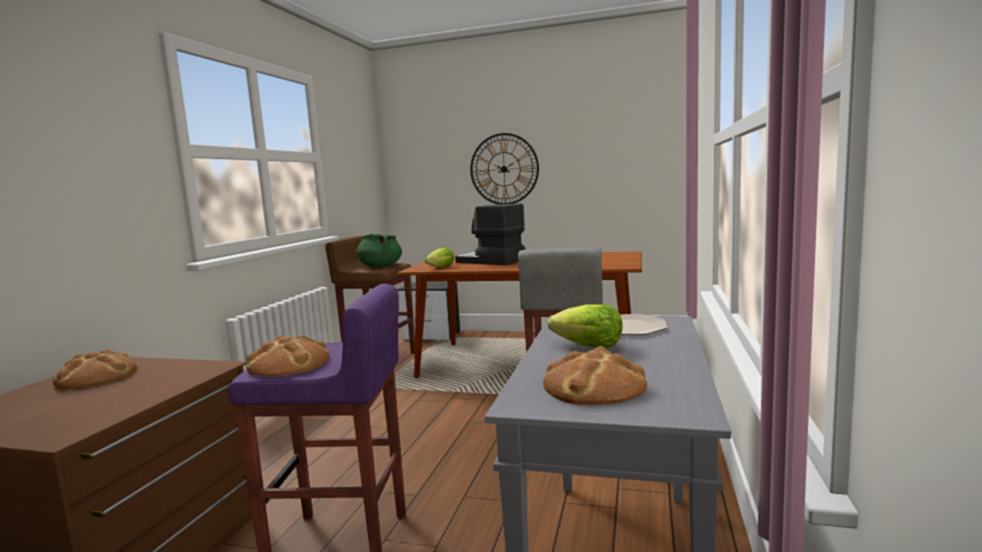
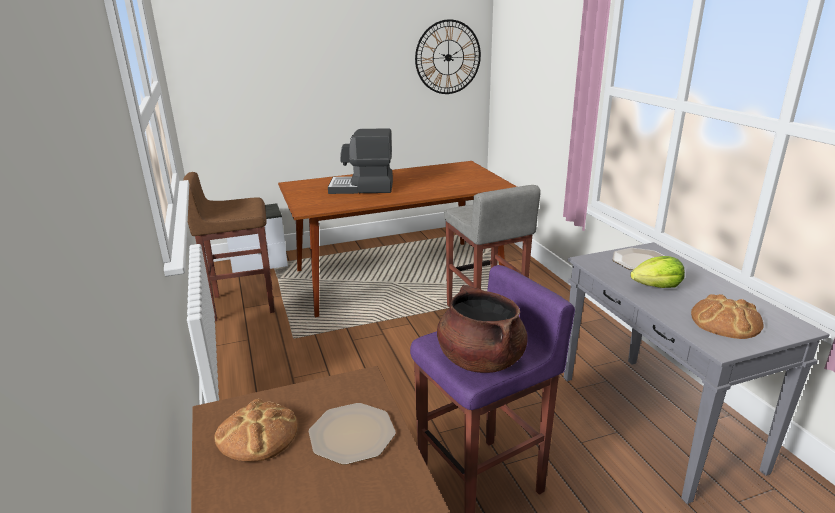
camera: 35 degrees left, 15 degrees up
bread [246,335,330,377] -> brown cooking pot [437,285,528,373]
green cooking pot [357,233,402,268] -> none
lettuce [425,248,454,267] -> none
wall clock [470,133,539,204] -> wall clock moved to [415,19,481,94]
none -> plate [309,403,396,465]

